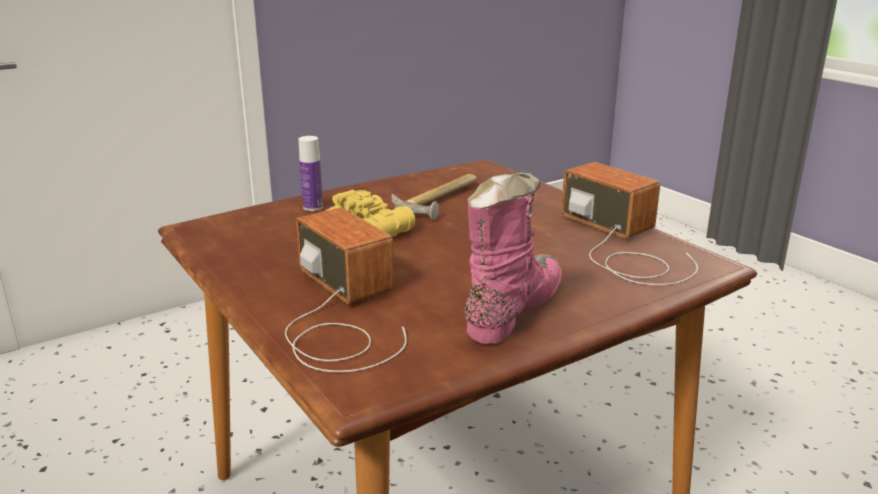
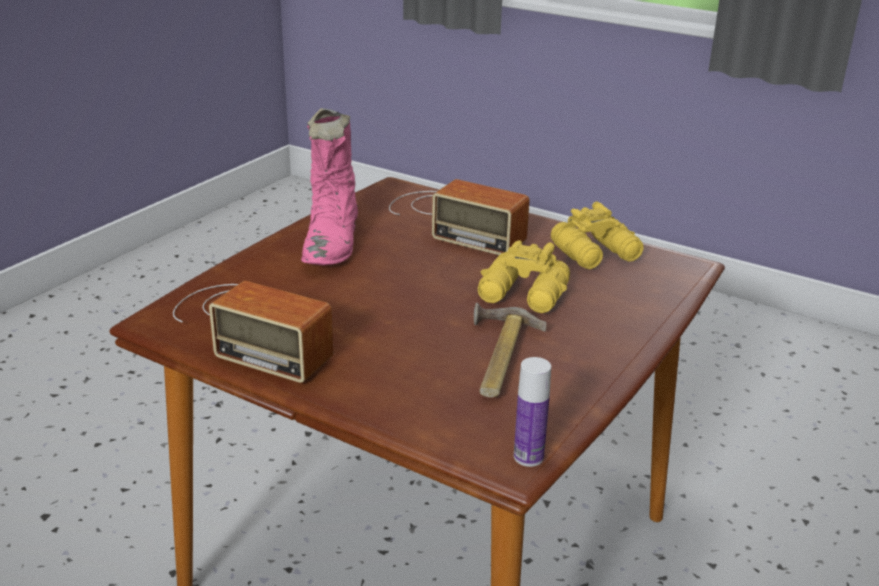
camera: 155 degrees right, 5 degrees up
bottle [298,136,323,211] -> bottle moved to [514,357,551,467]
none -> yellow binoculars [551,201,643,269]

